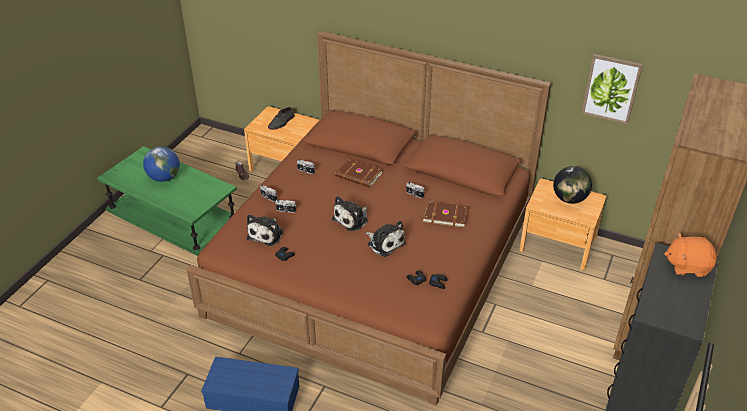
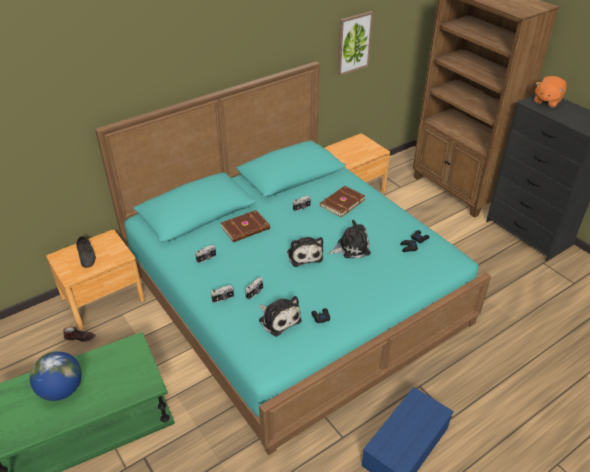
camera: 60 degrees left, 0 degrees up
brown bed [186,31,551,406] -> turquoise bed [95,61,491,455]
globe [553,166,592,204] -> none

